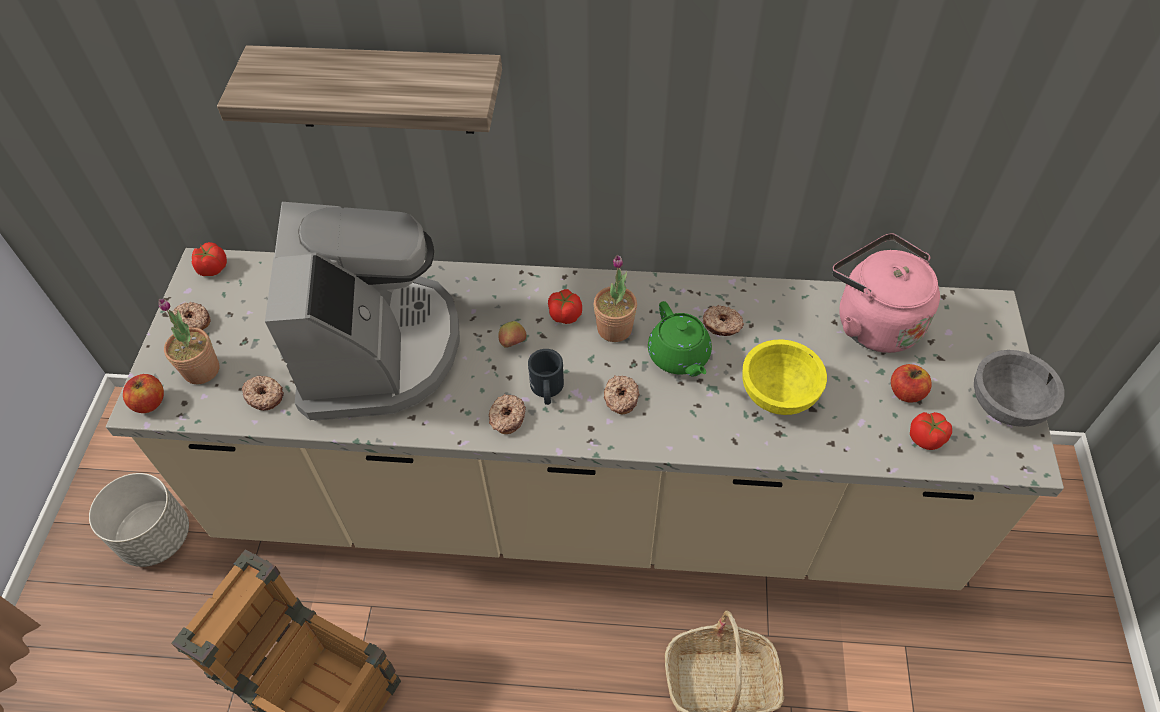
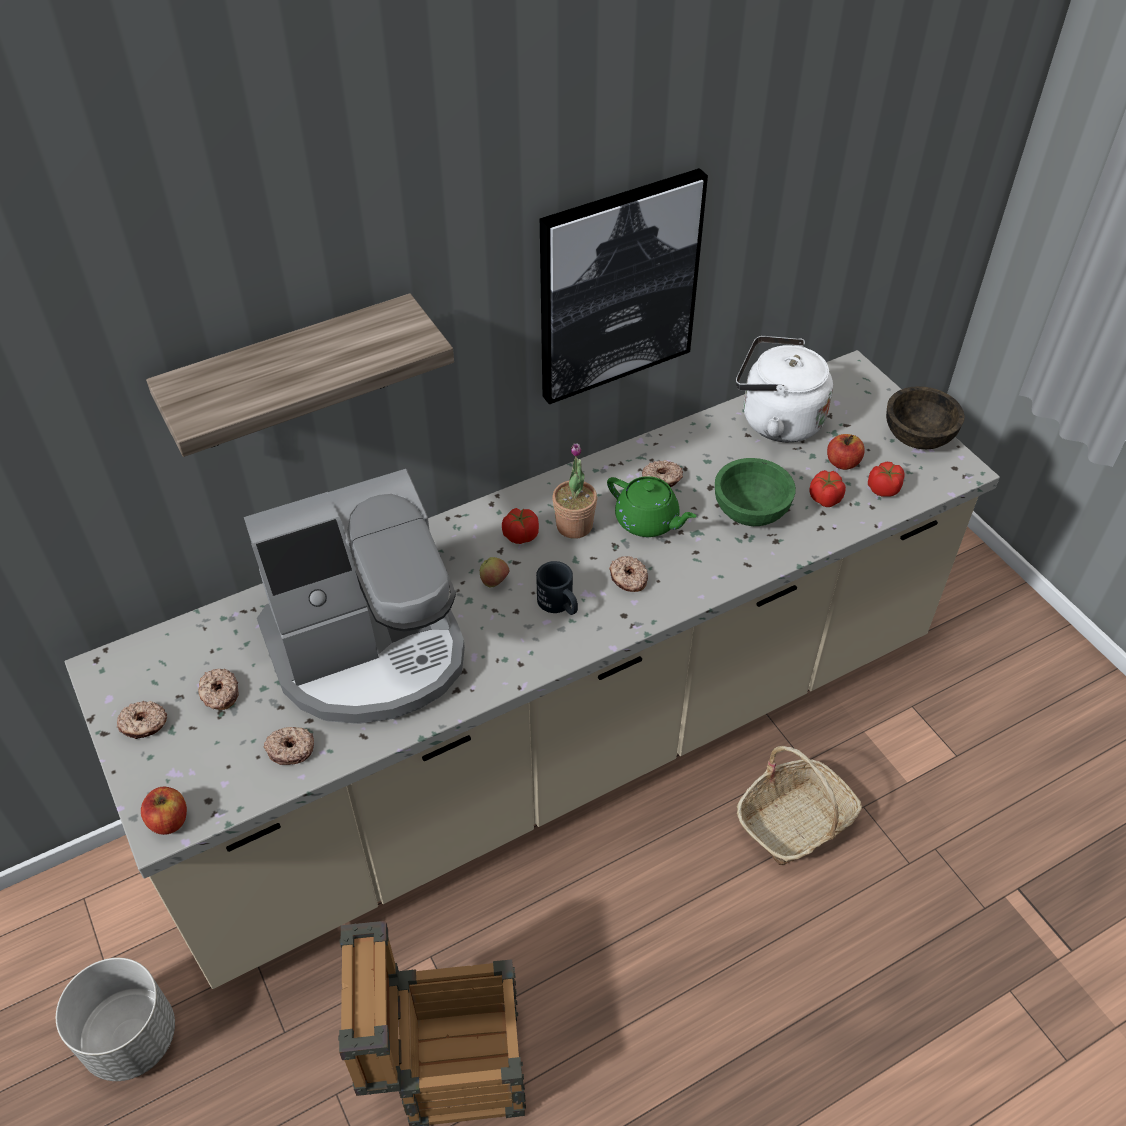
camera: 35 degrees left, 5 degrees down
potted plant [158,298,219,384] -> none
tomato [192,242,227,276] -> tomato moved to [809,470,846,507]
coffee machine [265,202,460,421] -> coffee machine turned 105 degrees clockwise [244,469,465,724]
donut [489,394,526,434] -> donut moved to [198,669,239,710]
yellow bowl [743,339,827,415] -> green bowl [715,458,796,526]
pink kettle [832,234,940,353] -> white kettle [736,336,833,442]
grey bowl [974,350,1065,427] -> brown bowl [886,386,965,449]
none -> picture [540,168,708,404]

